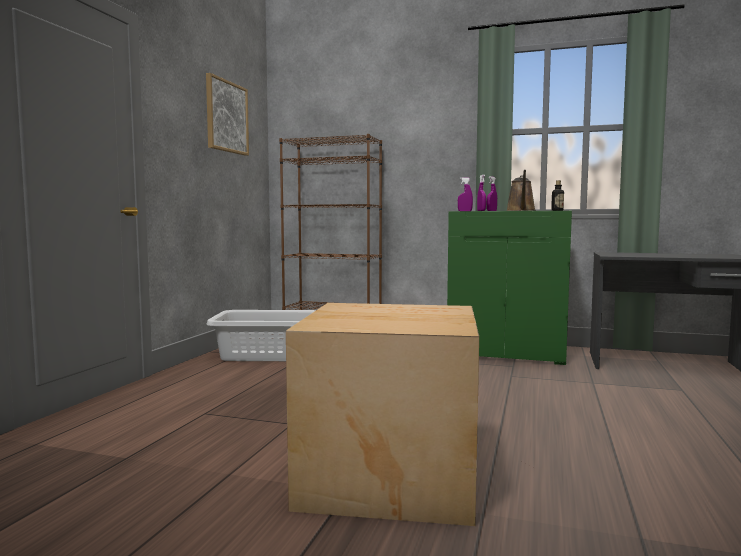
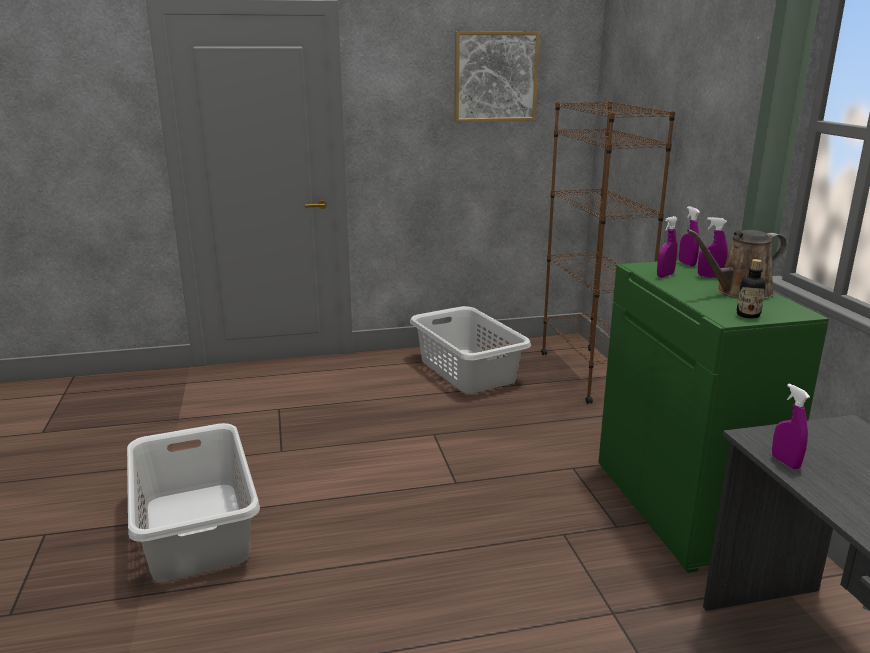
camera: 60 degrees right, 15 degrees up
cardboard box [286,303,479,526] -> grey laundry basket [127,423,260,582]
none -> purple spray bottle [772,384,810,469]

